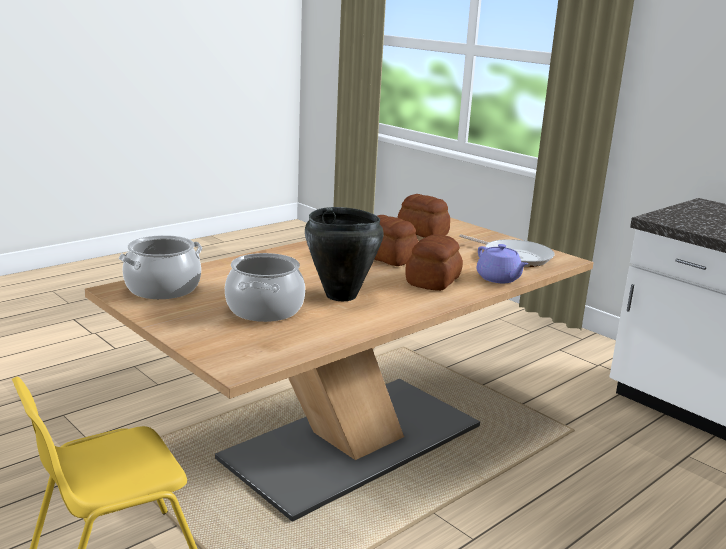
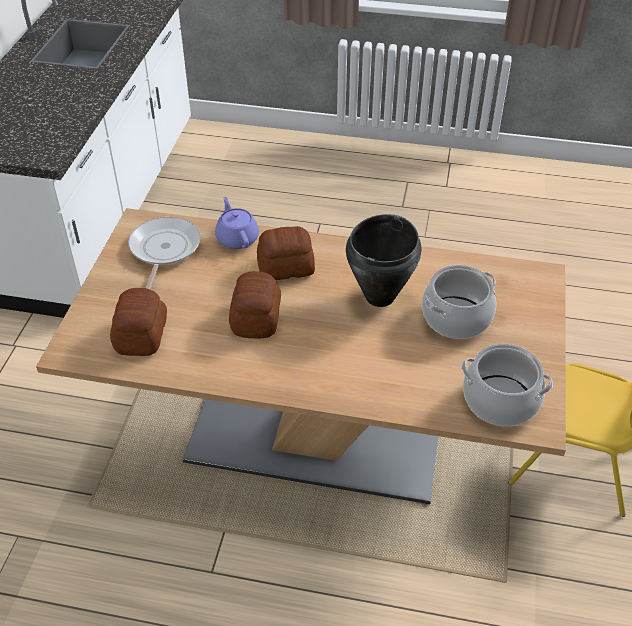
camera: 125 degrees left, 25 degrees up
purple teapot [476,244,528,283] -> purple teapot turned 45 degrees counterclockwise [215,197,259,249]

